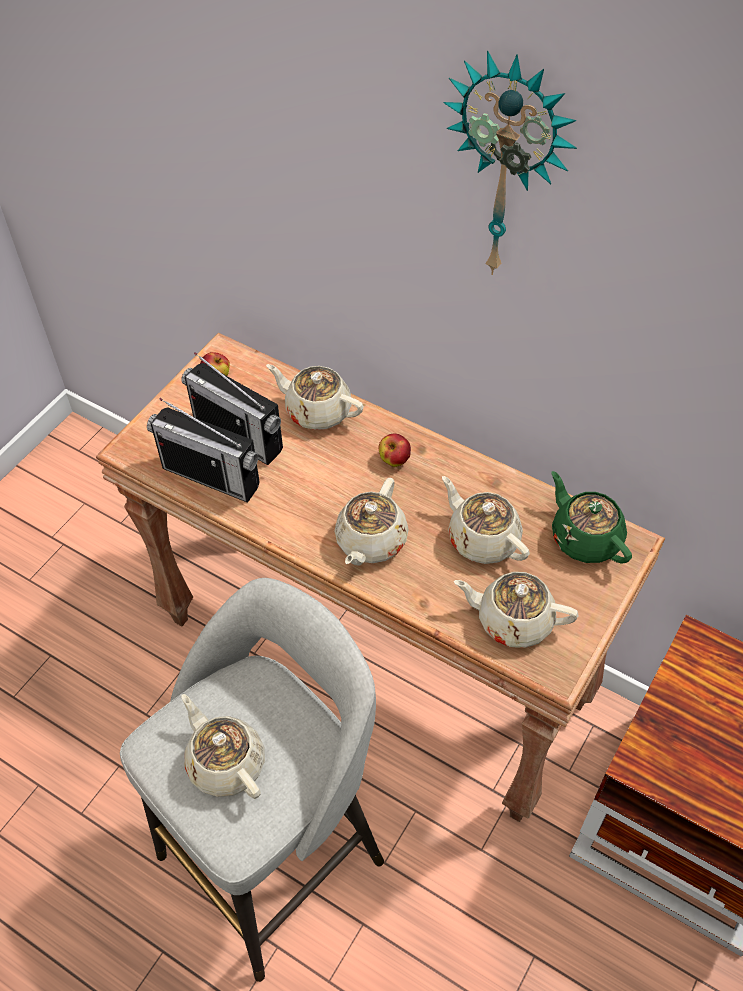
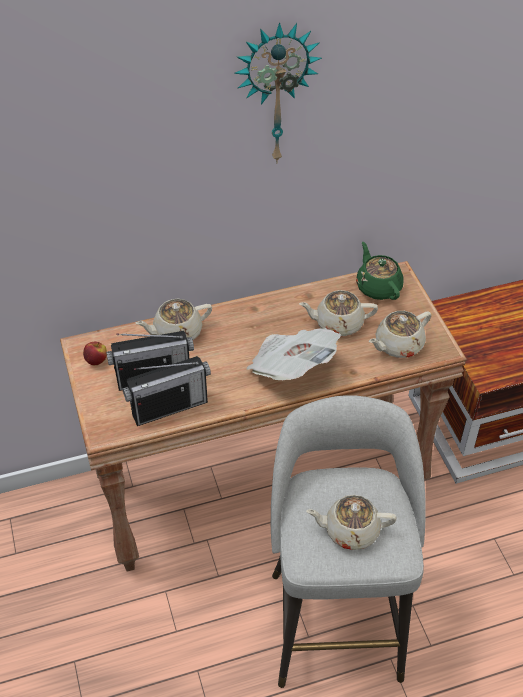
camera: 50 degrees left, 5 degrees down
beige teapot [335,478,409,566] -> newspaper [247,328,341,380]
apple [379,434,411,467] -> none
green teapot [551,471,632,564] -> green teapot turned 60 degrees clockwise [356,242,404,300]

